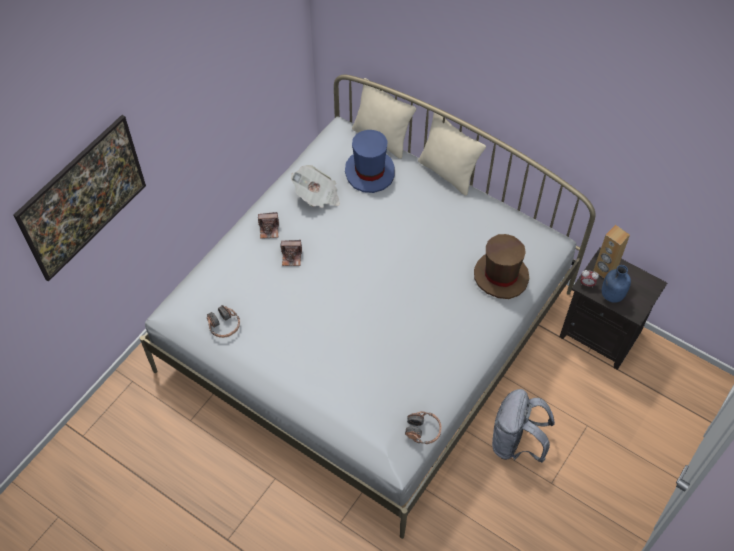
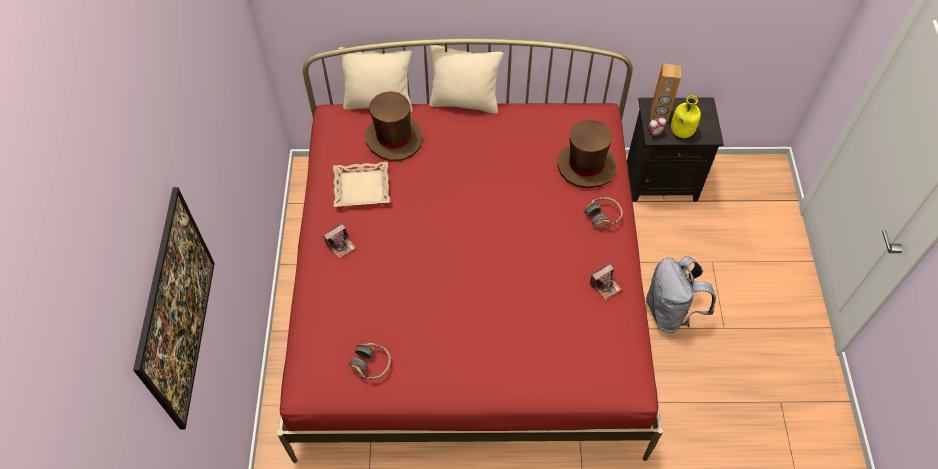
camera: 35 degrees left, 0 degrees up
white bed [140,75,595,539] -> red bed [277,38,664,463]
camera [281,240,302,266] -> camera moved to [590,263,622,300]
newspaper [291,165,340,208] -> beige tray [333,162,390,207]
blue hat [345,130,395,193] -> brown hat [365,91,423,162]
headphones [405,411,442,444] -> headphones moved to [584,197,623,228]
blue bottle [602,265,631,303] -> yellow bottle [671,96,701,138]

